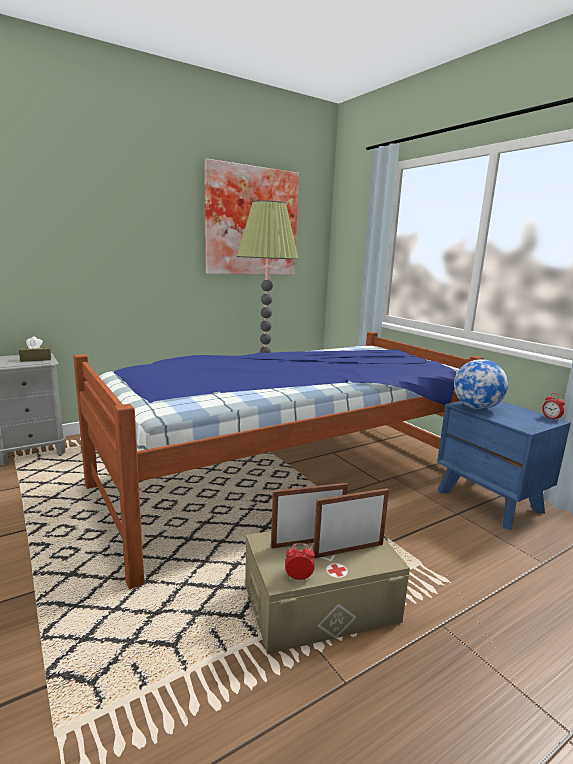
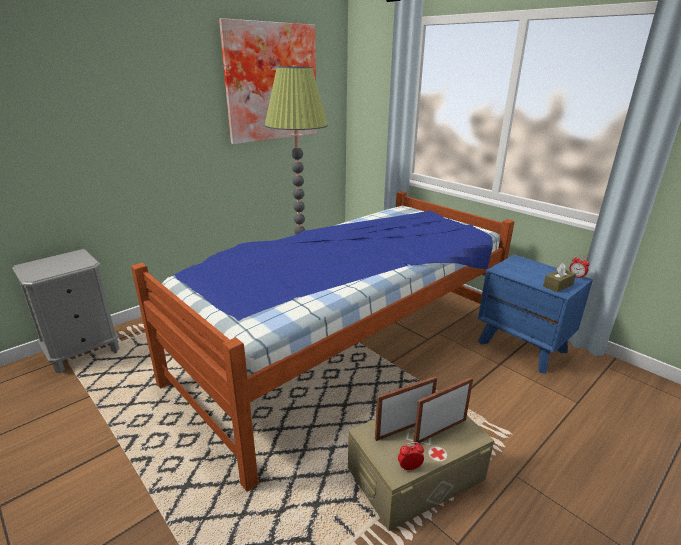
camera: 10 degrees left, 10 degrees up
brown tissue box [19,336,51,362] -> brown tissue box moved to [543,263,576,292]
globe [454,359,508,409] -> none

